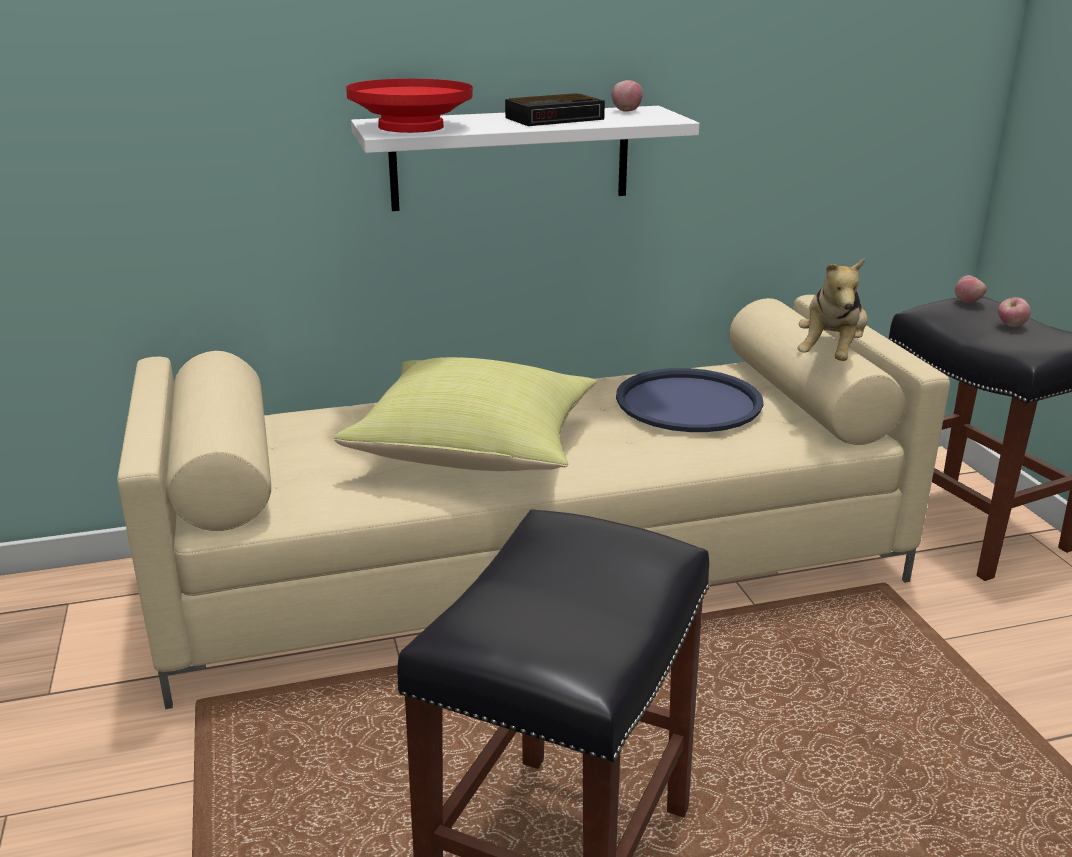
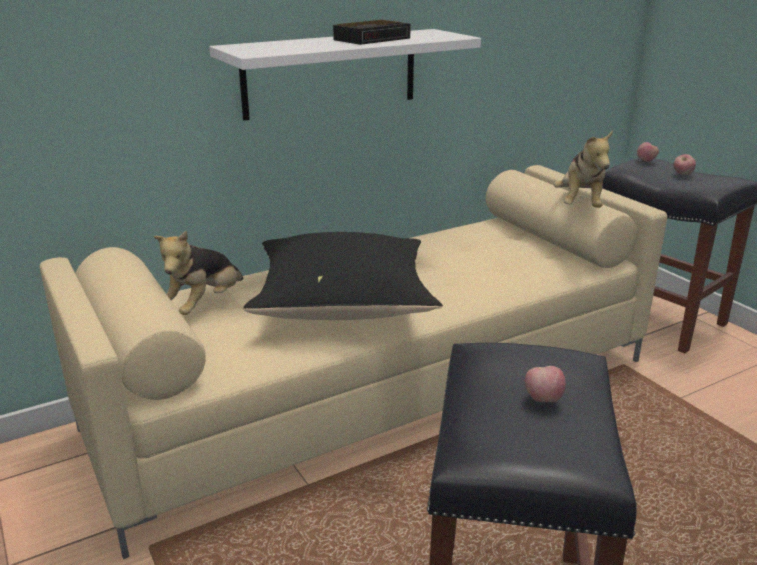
camera: 15 degrees left, 0 degrees up
yellow pillow [334,357,597,471] -> black pillow [243,232,443,320]
red bowl [346,79,473,133] -> none
apple [612,80,643,112] -> apple moved to [525,366,566,402]
blue tray [616,368,764,432] -> none
none -> plush toy [154,231,243,315]

